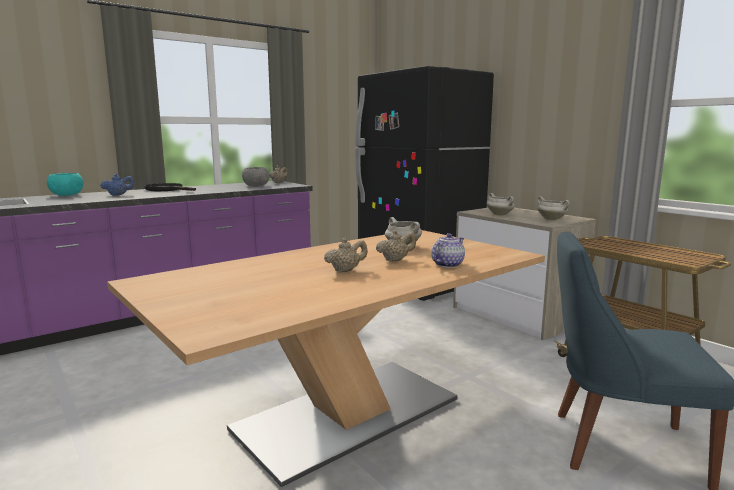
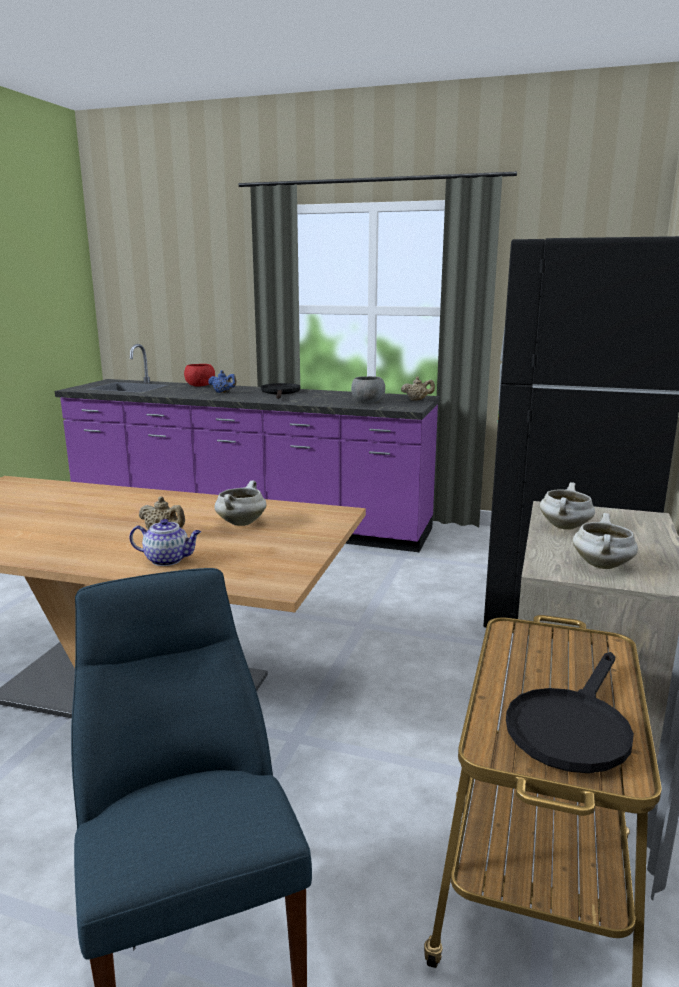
camera: 55 degrees right, 5 degrees up
turquoise bowl [47,173,83,196] -> red bowl [184,364,215,387]
beige teapot [324,238,368,273] -> none
none -> black frying pan [506,652,634,773]

